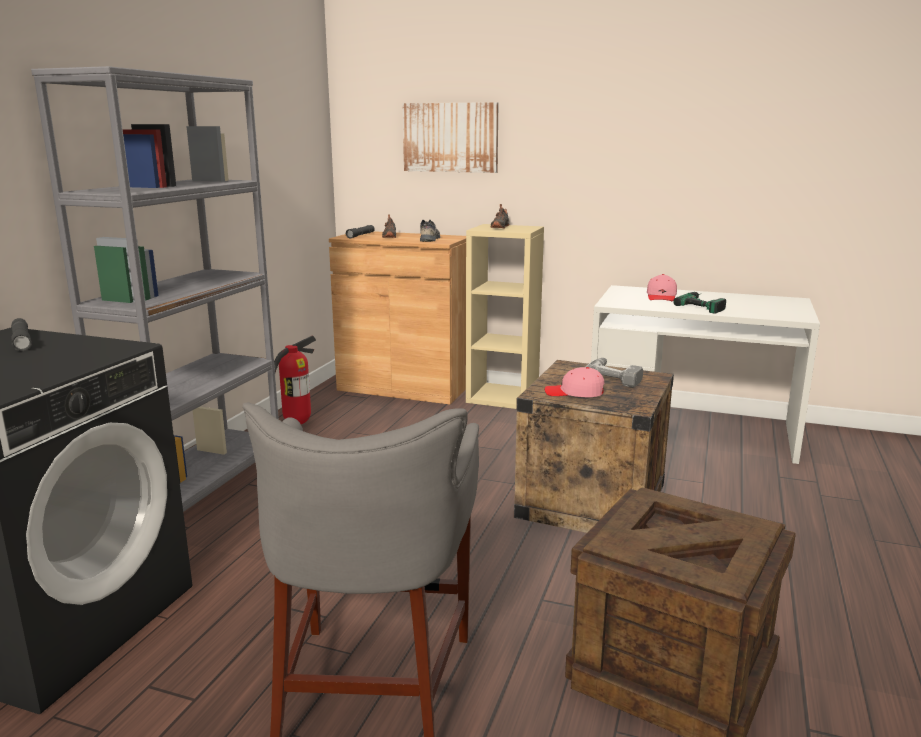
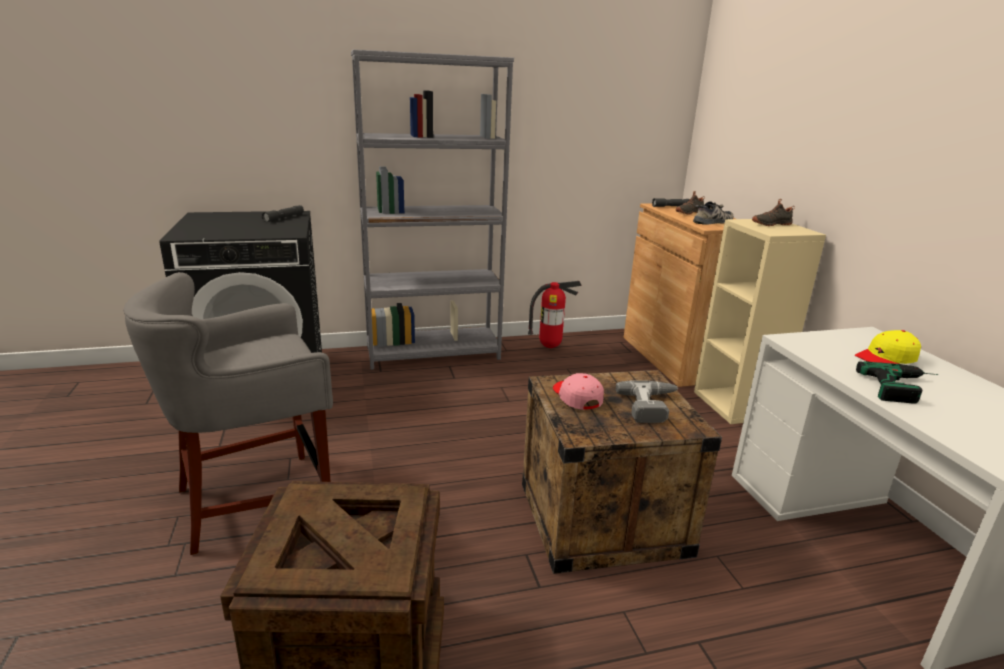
camera: 55 degrees right, 5 degrees up
picture [403,102,499,173] -> none
pink cap [647,274,677,301] -> yellow cap [855,330,921,364]

